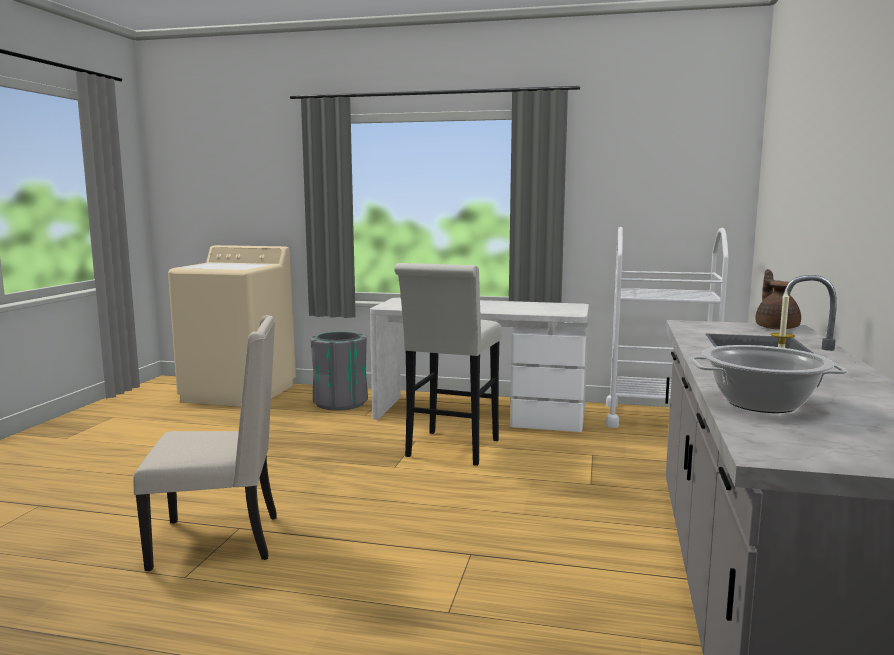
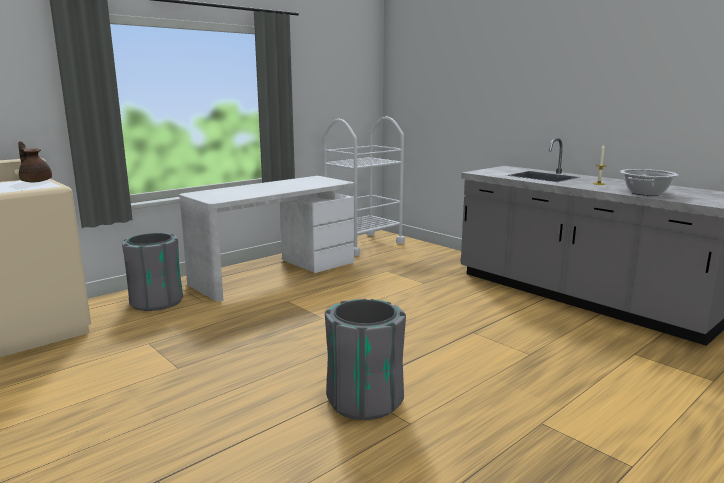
camera: 55 degrees left, 5 degrees up
beige chair [133,315,277,571] -> grey trash can [325,299,406,420]
white stool [394,263,502,466] -> none
brown teapot [755,269,801,330] -> brown teapot moved to [18,141,52,182]

